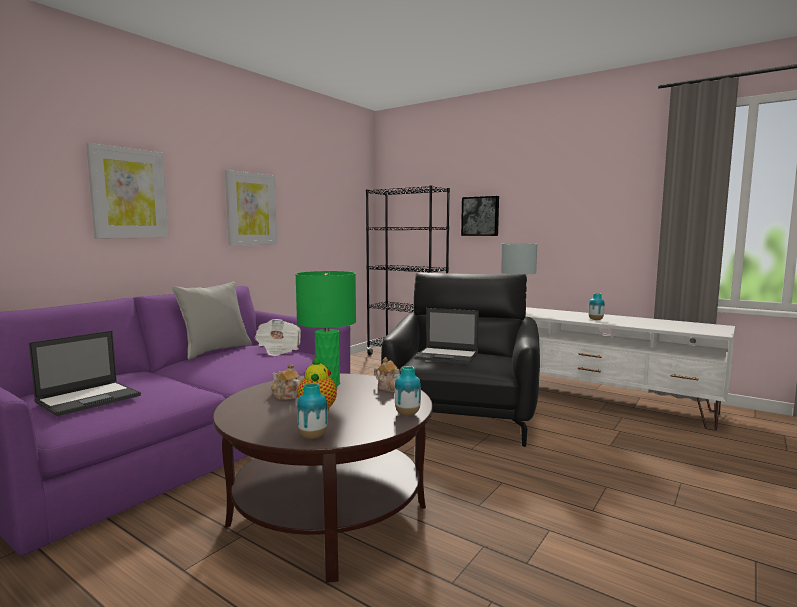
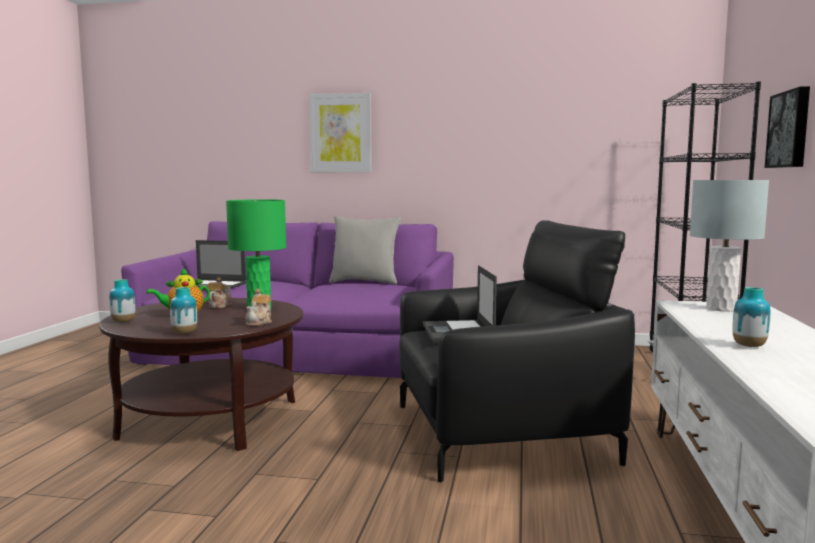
camera: 65 degrees right, 0 degrees up
picture [225,170,277,245] -> none
newspaper [255,319,301,356] -> none

